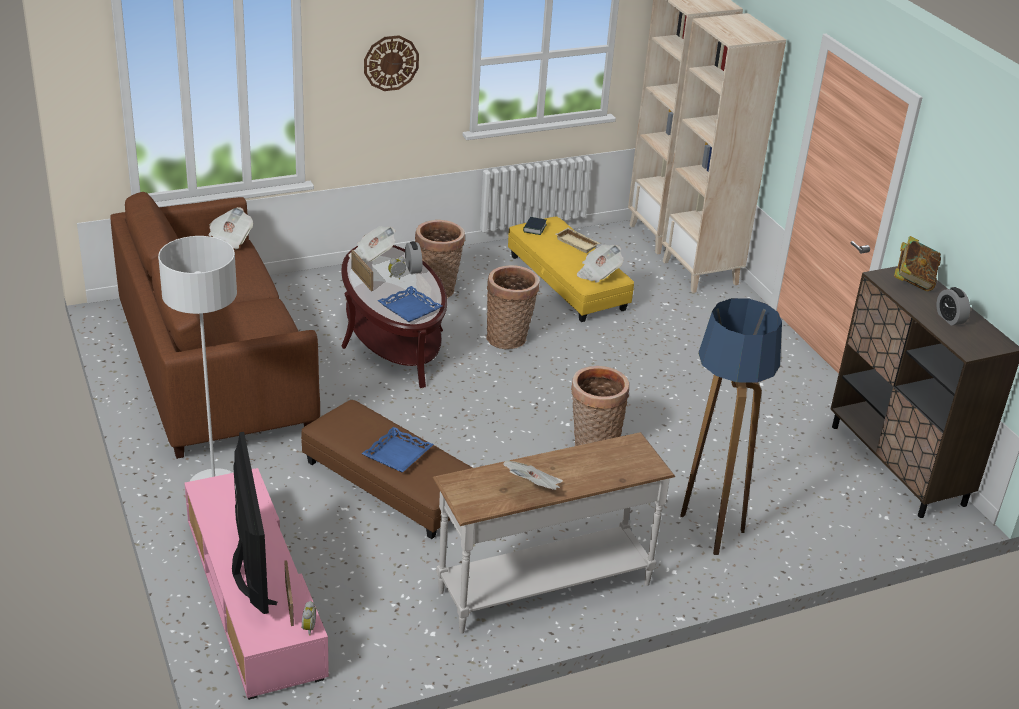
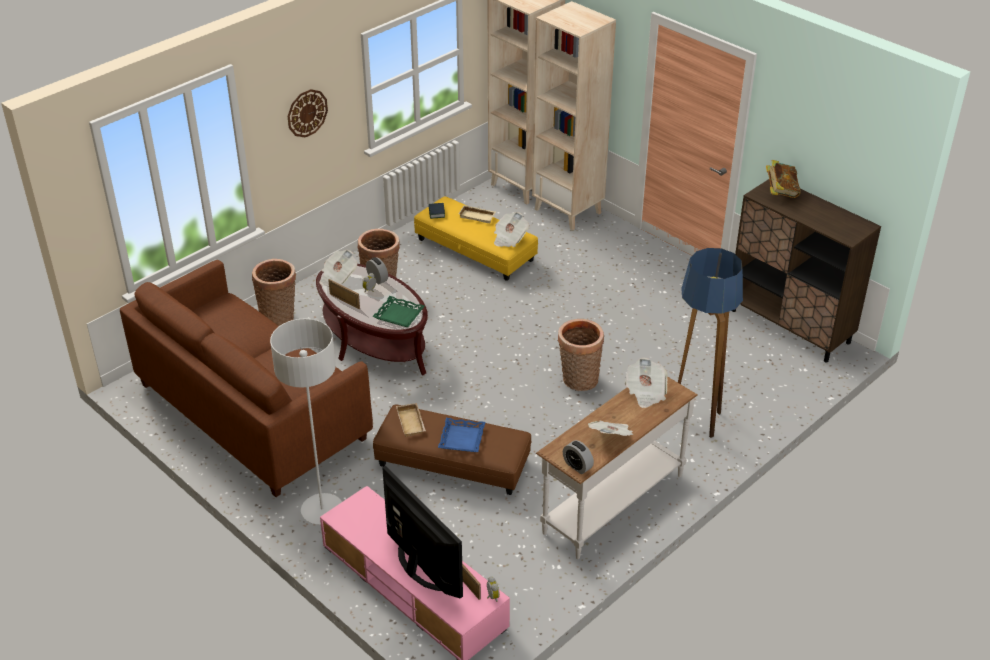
camera: 20 degrees left, 5 degrees up
newspaper [209,207,253,249] -> newspaper moved to [625,358,668,408]
blue tray [377,286,442,322] -> green tray [372,296,425,327]
basket [486,265,540,349] -> basket moved to [252,259,296,326]
alarm clock [937,287,970,326] -> alarm clock moved to [563,440,594,474]
none -> beige tray [396,403,426,437]

